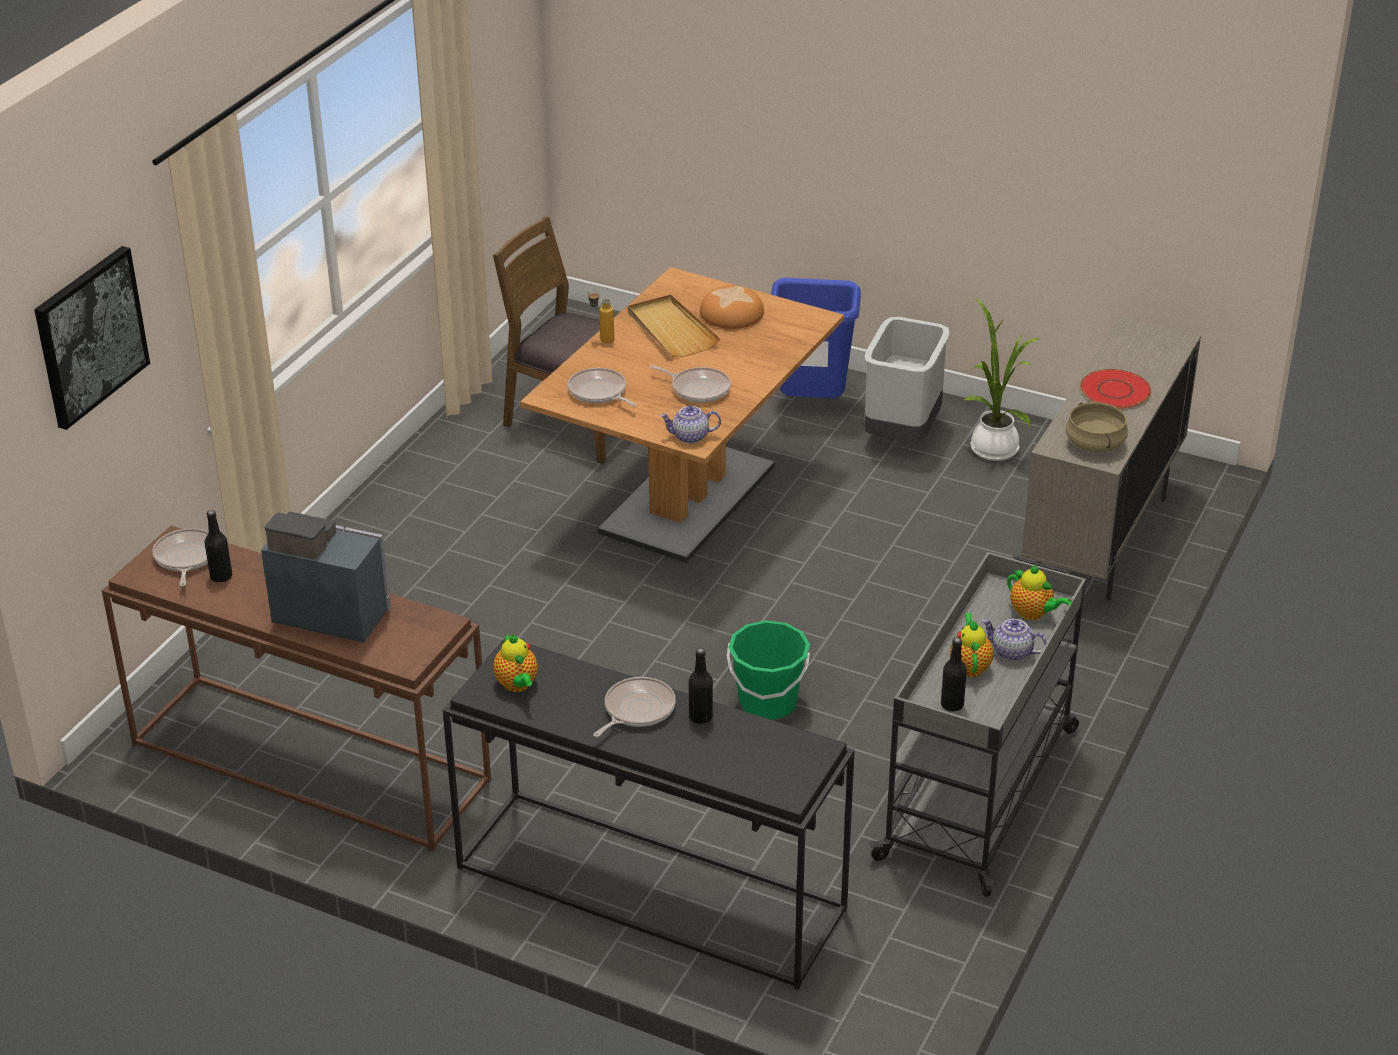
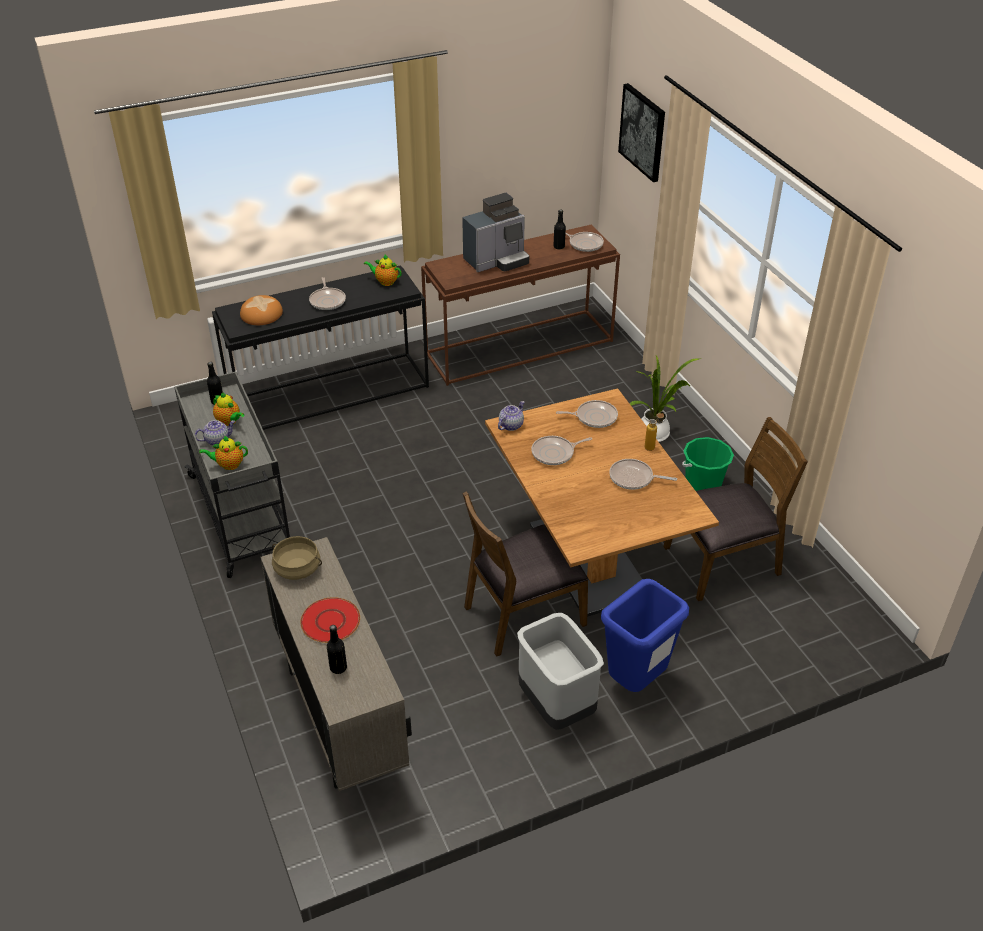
camera: 130 degrees right, 5 degrees up
beige tray [628,295,720,357] -> frying pan [609,459,677,490]
black bottle [689,648,713,724] -> black bottle moved to [327,625,347,674]
bread [700,285,764,329] -> bread moved to [240,295,283,325]
green bucket [727,620,810,720] -> green bucket moved to [682,437,734,491]
potted plant [964,298,1041,461] -> potted plant moved to [629,355,701,442]
none -> brown chair [462,491,589,657]

